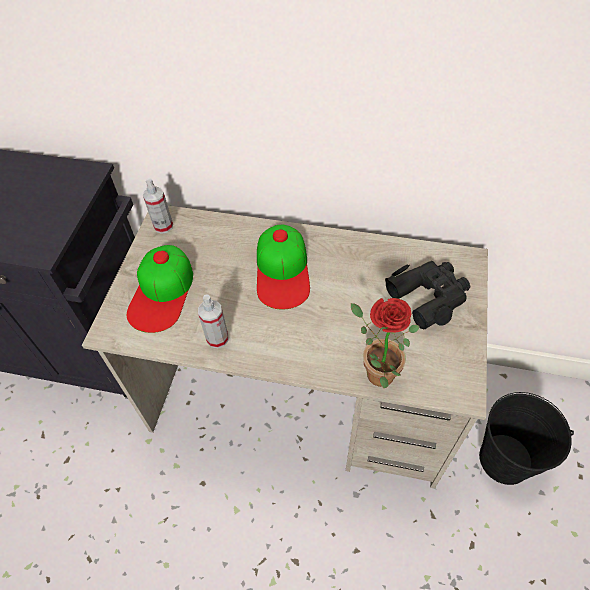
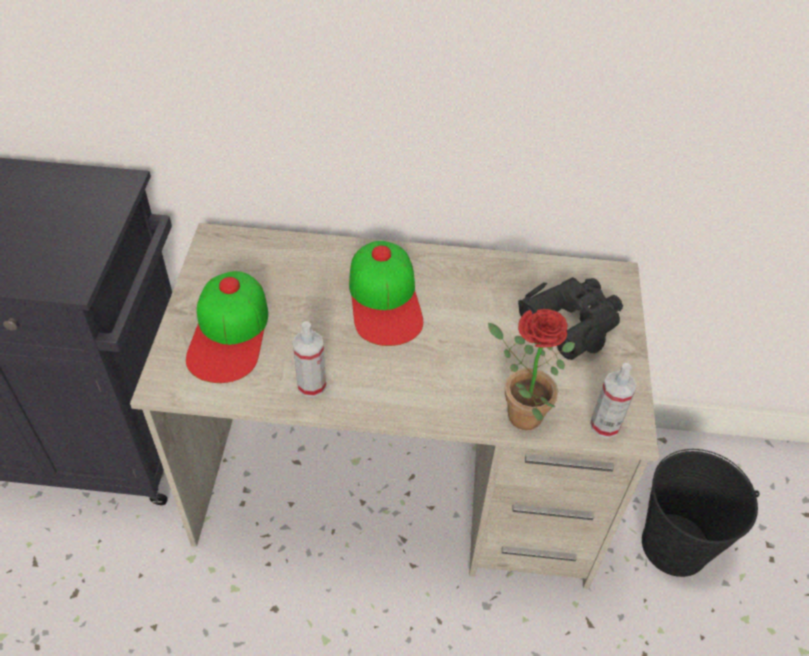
camera: 10 degrees left, 5 degrees down
spray bottle [143,178,173,234] -> spray bottle moved to [590,363,637,438]

